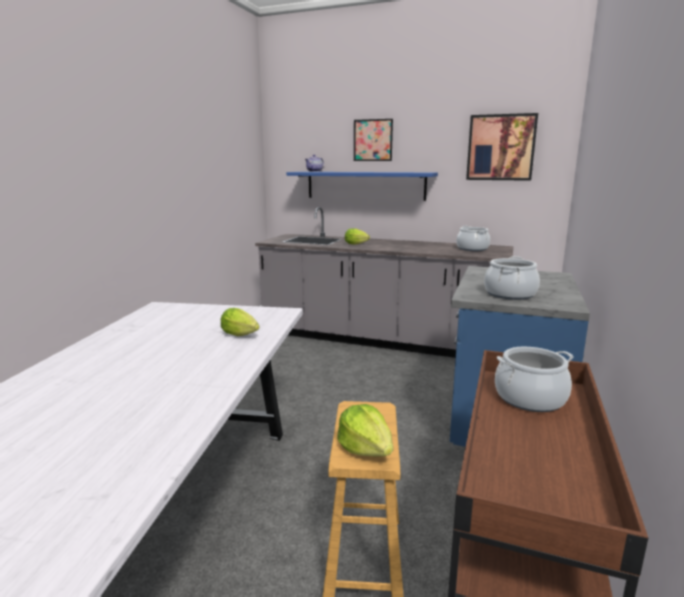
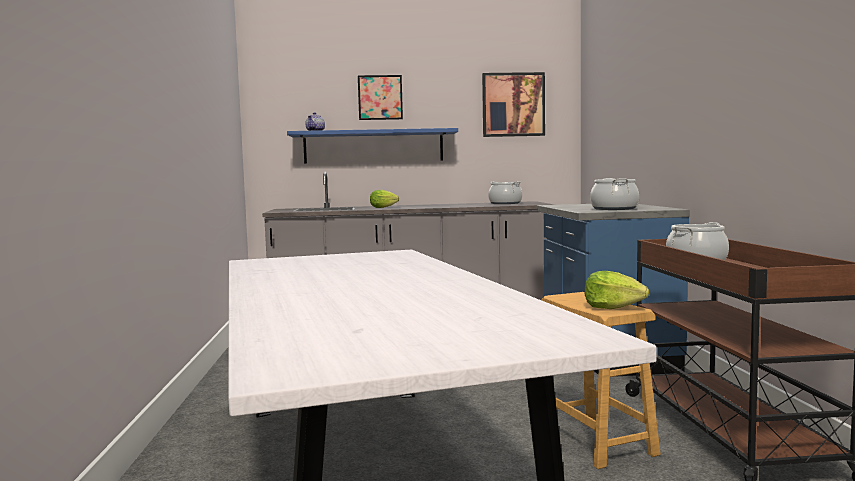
camera: 25 degrees left, 10 degrees down
lettuce [221,308,259,336] -> none

